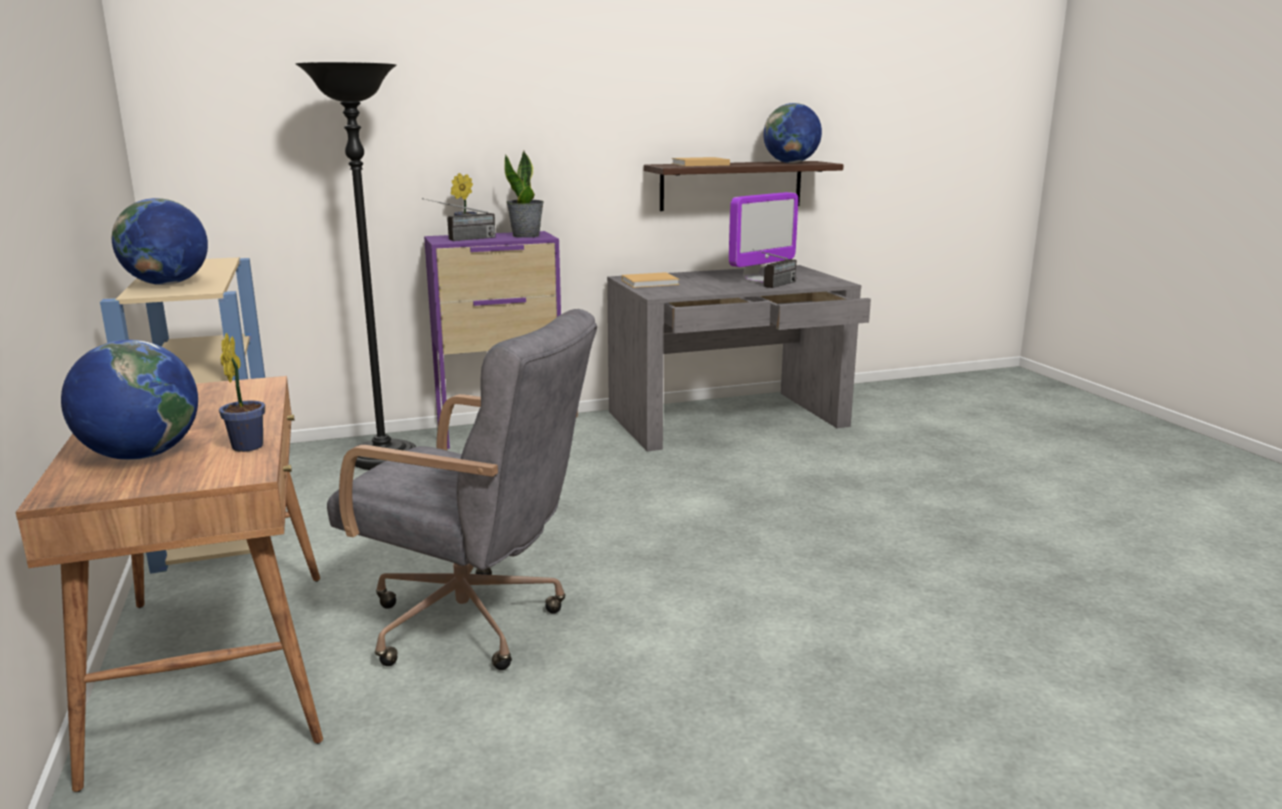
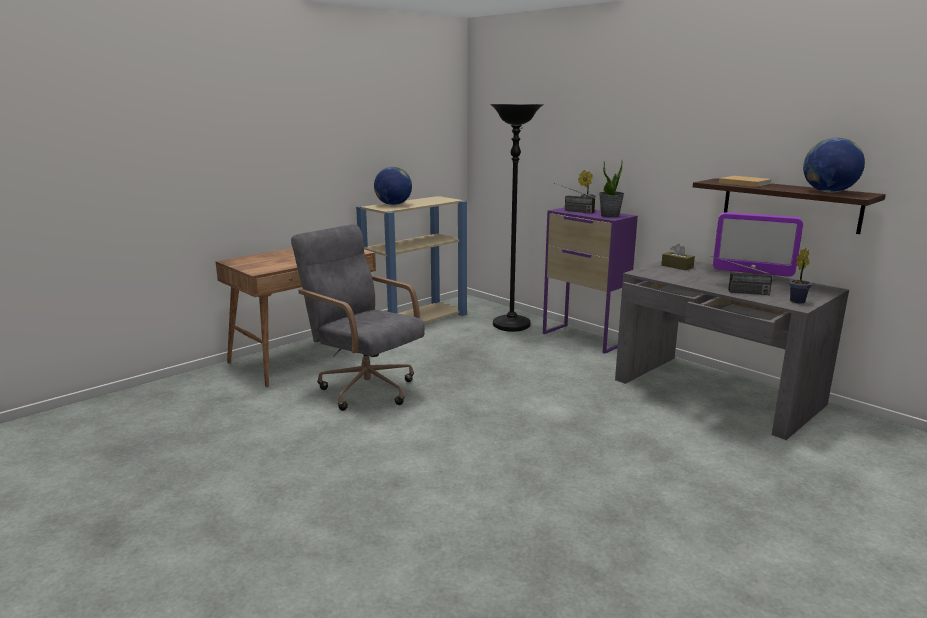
camera: 65 degrees right, 0 degrees up
globe [61,340,198,460] -> none
potted plant [219,333,265,452] -> potted plant moved to [789,247,812,304]
grey office chair [327,309,597,670] -> grey office chair turned 135 degrees clockwise [291,224,425,411]
beige book [622,272,680,288] -> brown tissue box [661,244,695,270]

